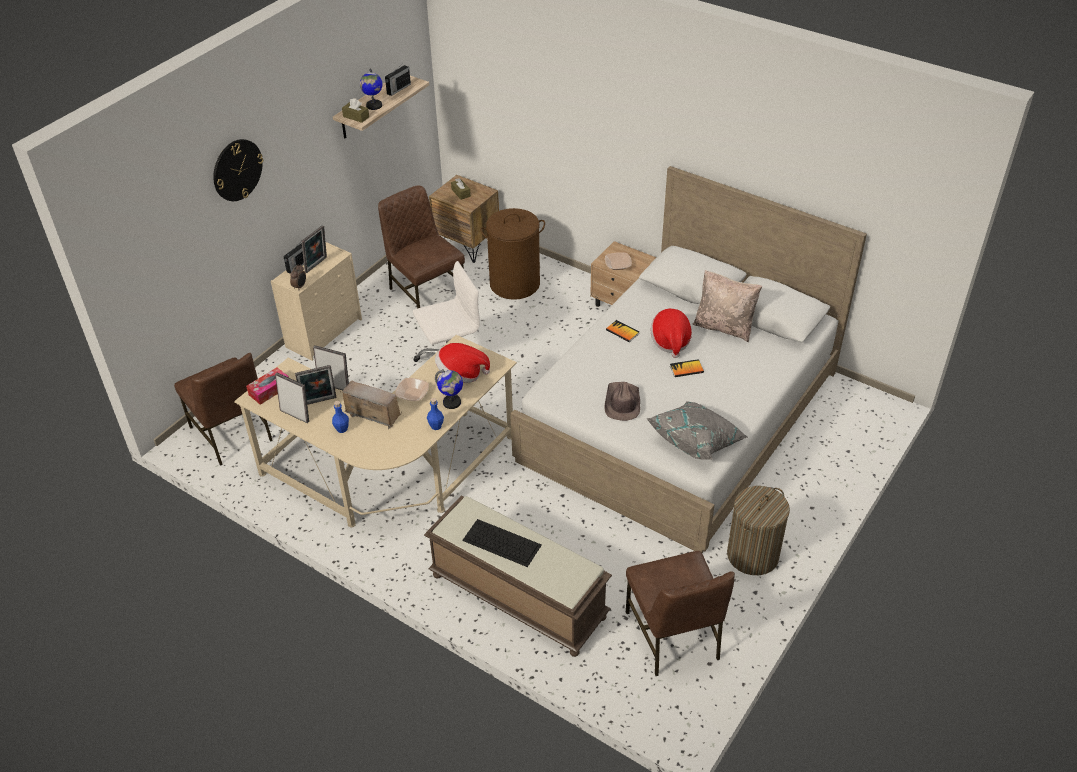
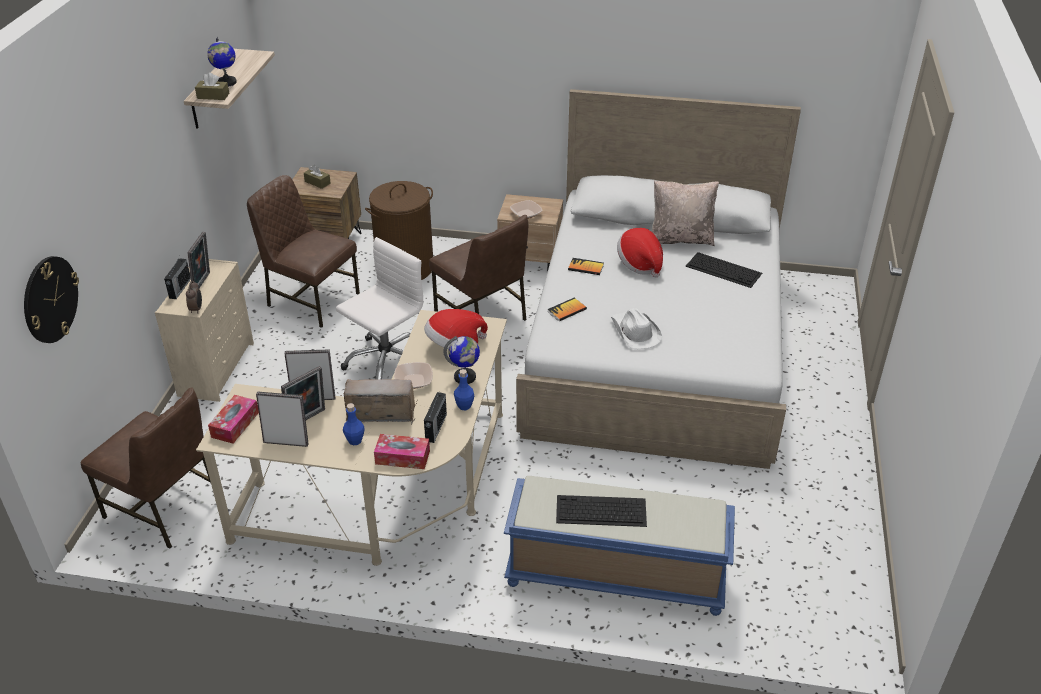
camera: 25 degrees left, 5 degrees down
wall clock [213,139,263,201] -> wall clock moved to [24,256,79,343]
radio [385,64,411,96] -> radio moved to [424,390,447,443]
brown bench [424,496,612,657] -> blue bench [504,476,735,616]
brown hat [604,382,640,421] -> white hat [611,308,662,349]
brown chair [626,551,735,676] -> brown chair moved to [429,215,528,321]
grey pillow [647,402,748,460] -> none
book [670,359,704,377] -> book moved to [547,298,587,321]
laundry basket [727,486,790,575] -> none
none -> tissue box [374,434,430,469]
none -> keyboard [685,252,762,288]

